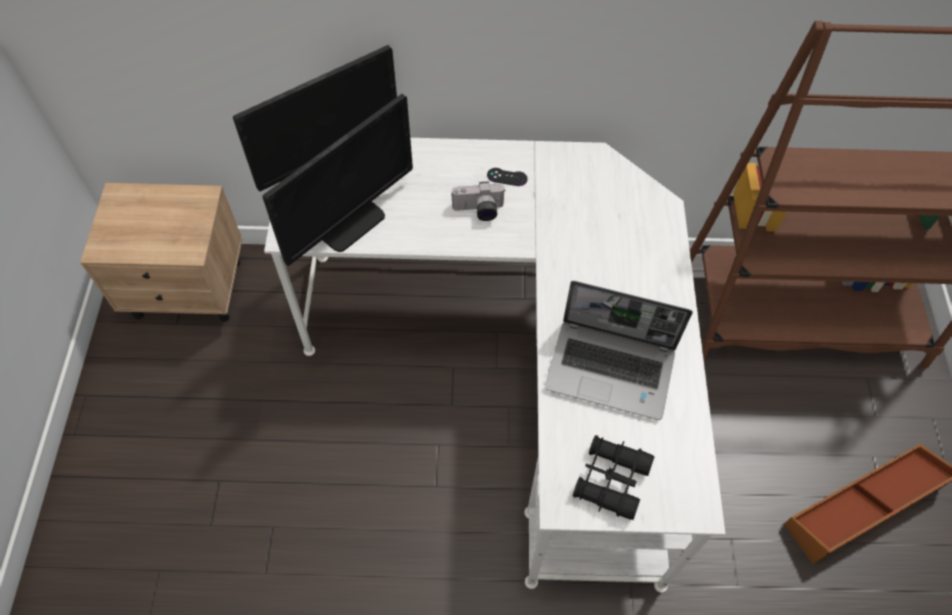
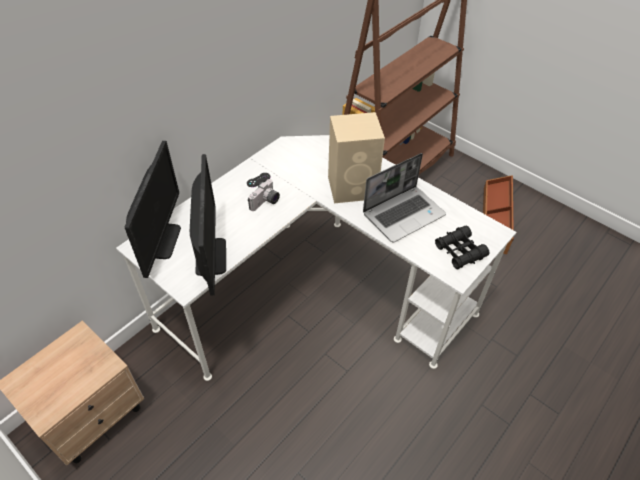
camera: 50 degrees left, 10 degrees down
none -> beige speaker [328,112,385,203]

